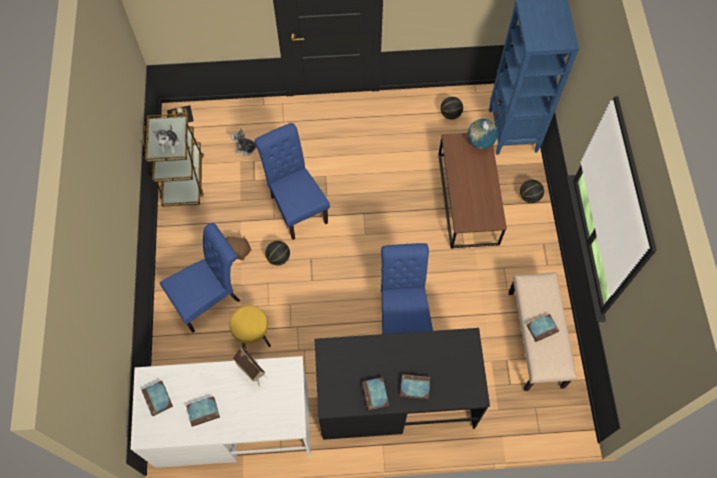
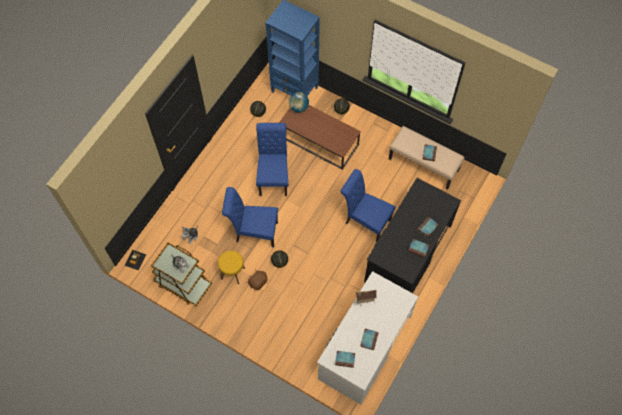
camera: 55 degrees left, 0 degrees up
blue chair [160,223,240,333] -> blue chair moved to [256,123,288,196]
yellow stool [229,305,271,349] -> yellow stool moved to [218,250,245,284]

